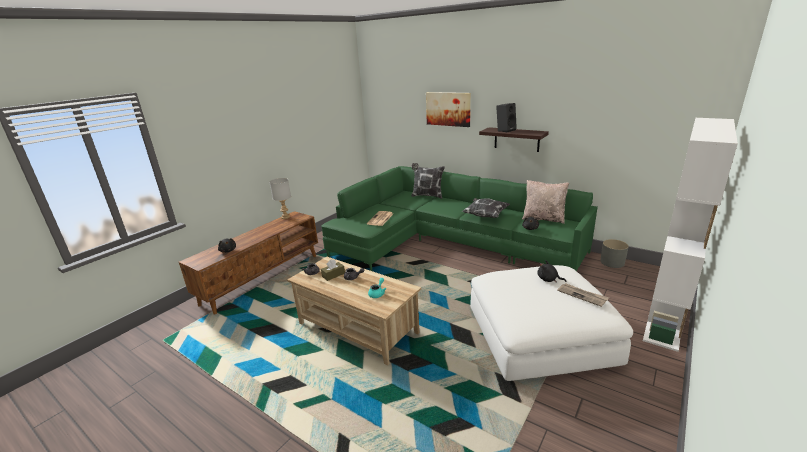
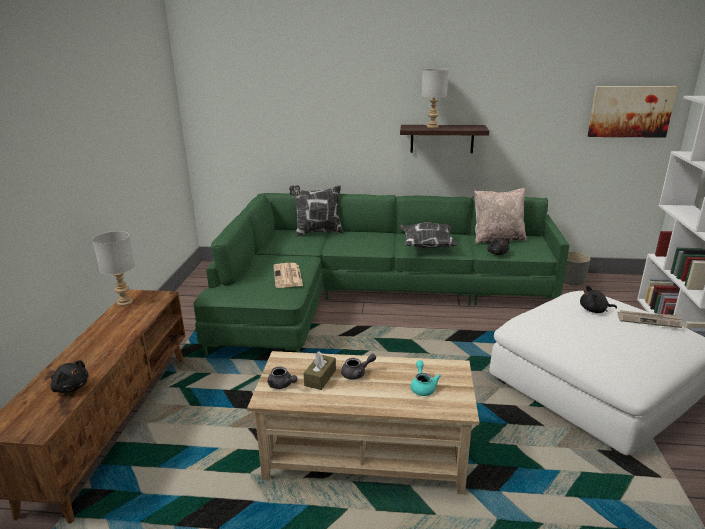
camera: 30 degrees left, 0 degrees up
picture [426,92,471,127] -> picture moved to [588,86,677,138]
black speaker [496,103,517,132] -> grey table lamp [421,68,448,128]

